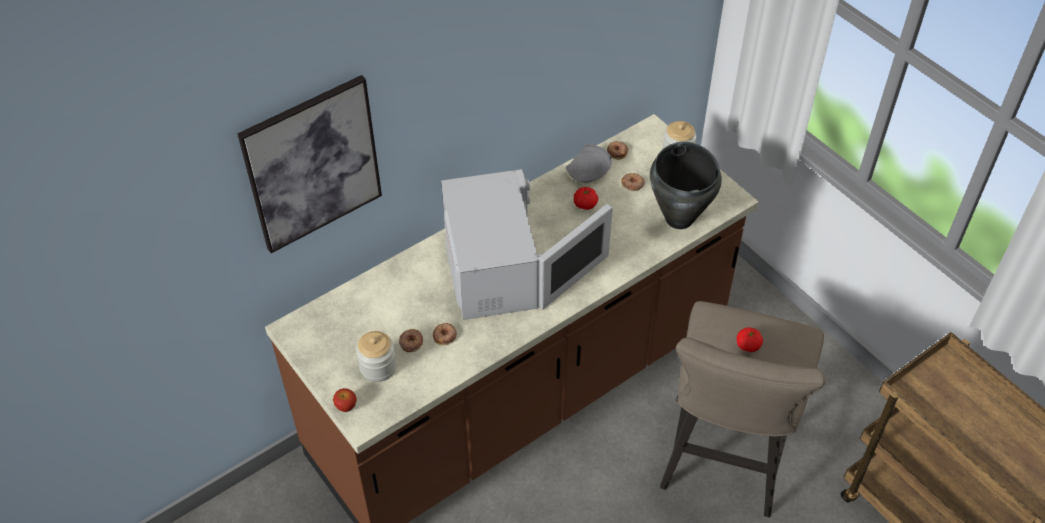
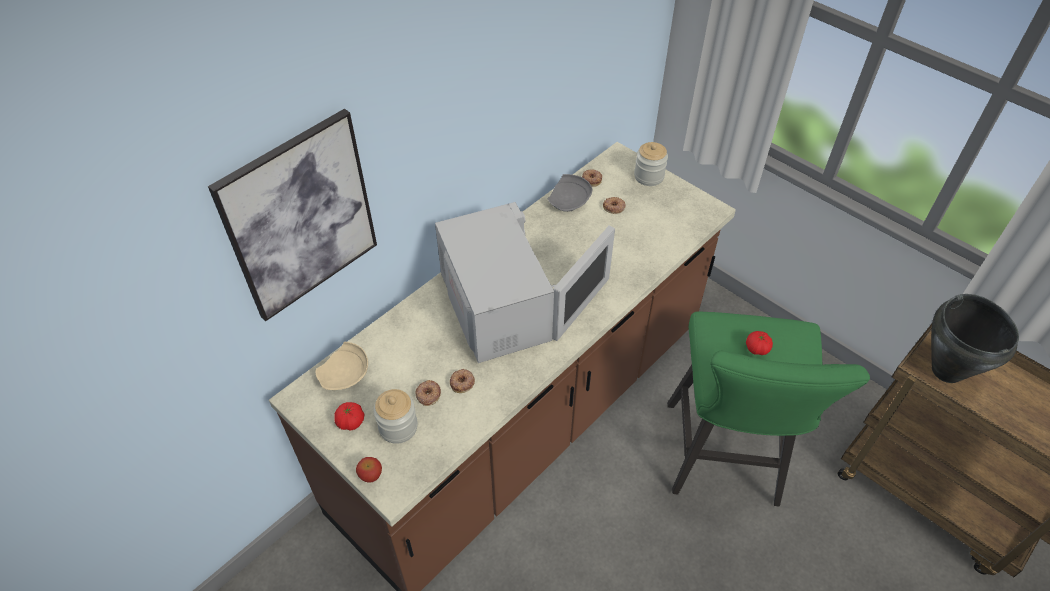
camera: 10 degrees left, 0 degrees up
tomato [574,187,598,210] -> tomato moved to [335,402,364,431]
black cooking pot [650,142,722,229] -> black cooking pot moved to [931,294,1019,383]
beige stool [660,301,826,518] -> green stool [667,311,870,506]
none -> beige plate [315,342,368,390]

